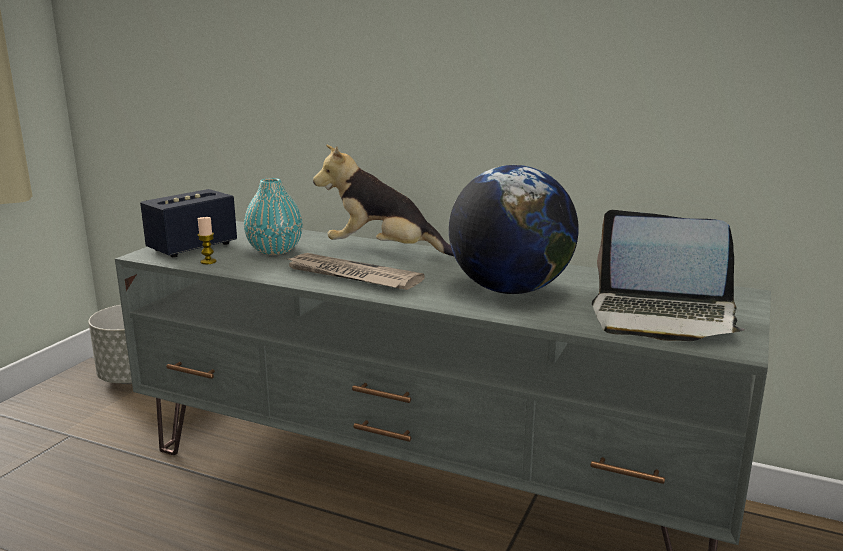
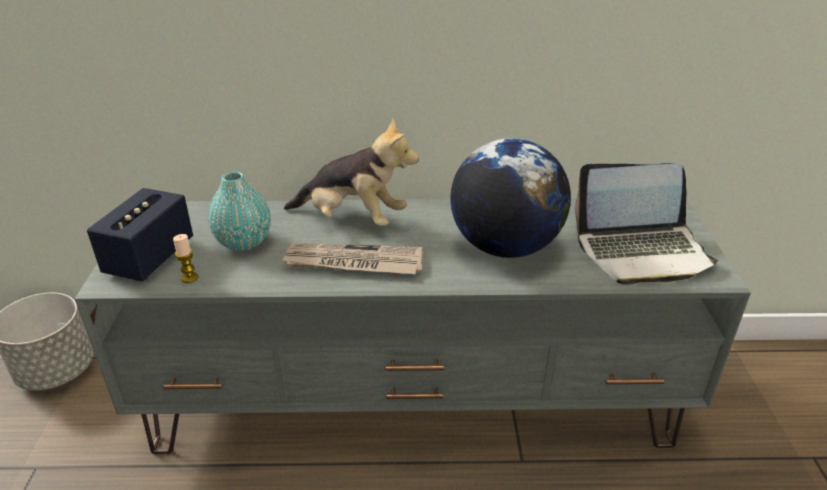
camera: 25 degrees left, 15 degrees up
plush toy [313,145,454,256] -> plush toy turned 150 degrees counterclockwise [284,118,419,226]

